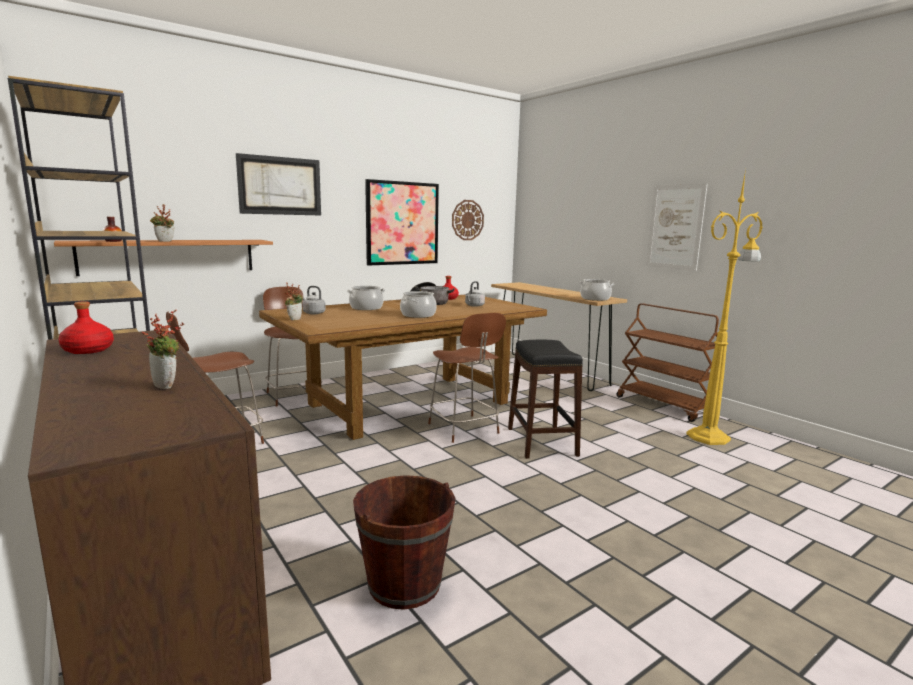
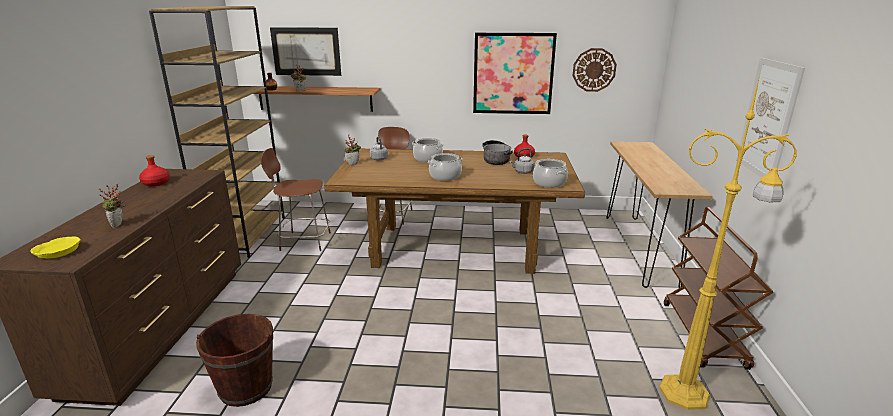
camera: 40 degrees right, 10 degrees up
picture [236,153,321,216] -> picture moved to [270,27,341,76]
brown chair [428,313,506,443] -> none
black stool [508,340,583,459] -> none
cooking pot [579,279,614,301] -> cooking pot moved to [533,159,568,188]
none -> yellow bowl [30,236,81,258]

